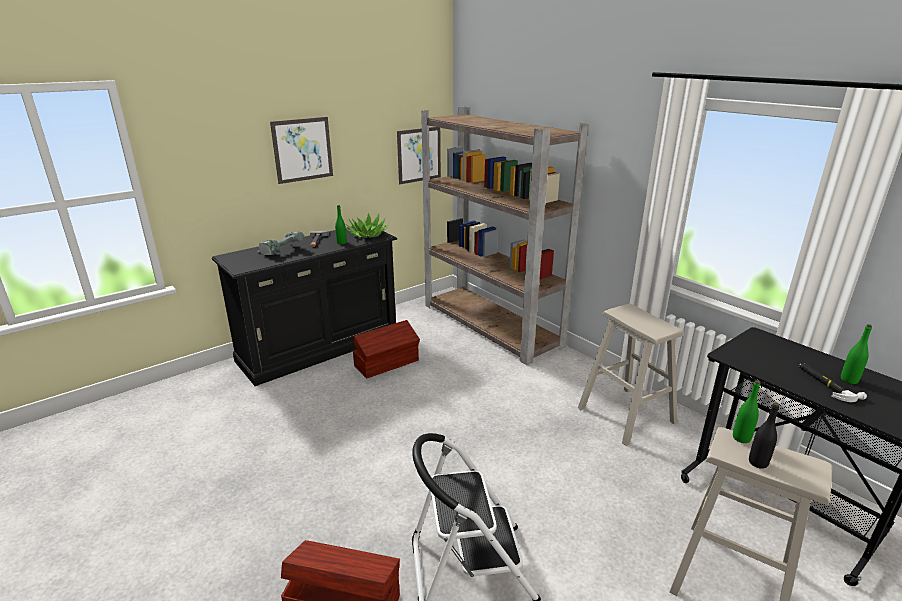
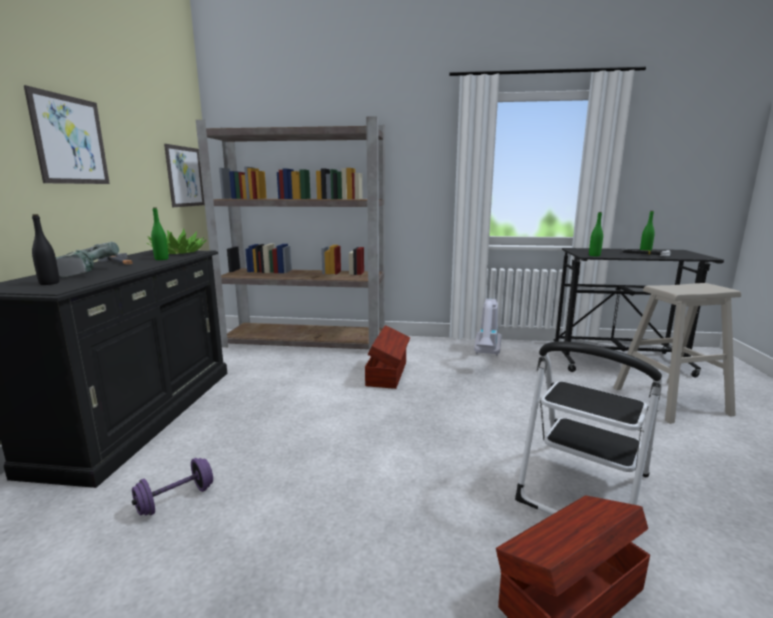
camera: 45 degrees left, 10 degrees down
brown storage box [353,320,420,379] -> brown storage box moved to [365,325,410,389]
beige stool [578,304,684,446] -> vacuum cleaner [474,299,502,356]
green bottle [733,380,760,443] -> green bottle moved to [589,212,603,256]
black bottle [749,403,779,469] -> black bottle moved to [32,214,60,285]
none -> purple dumbbell [132,458,213,516]

